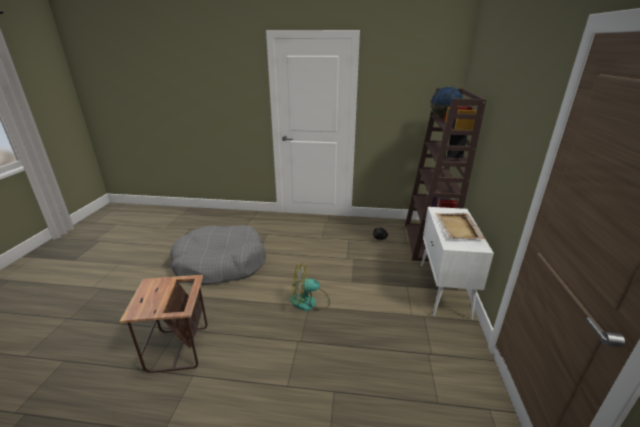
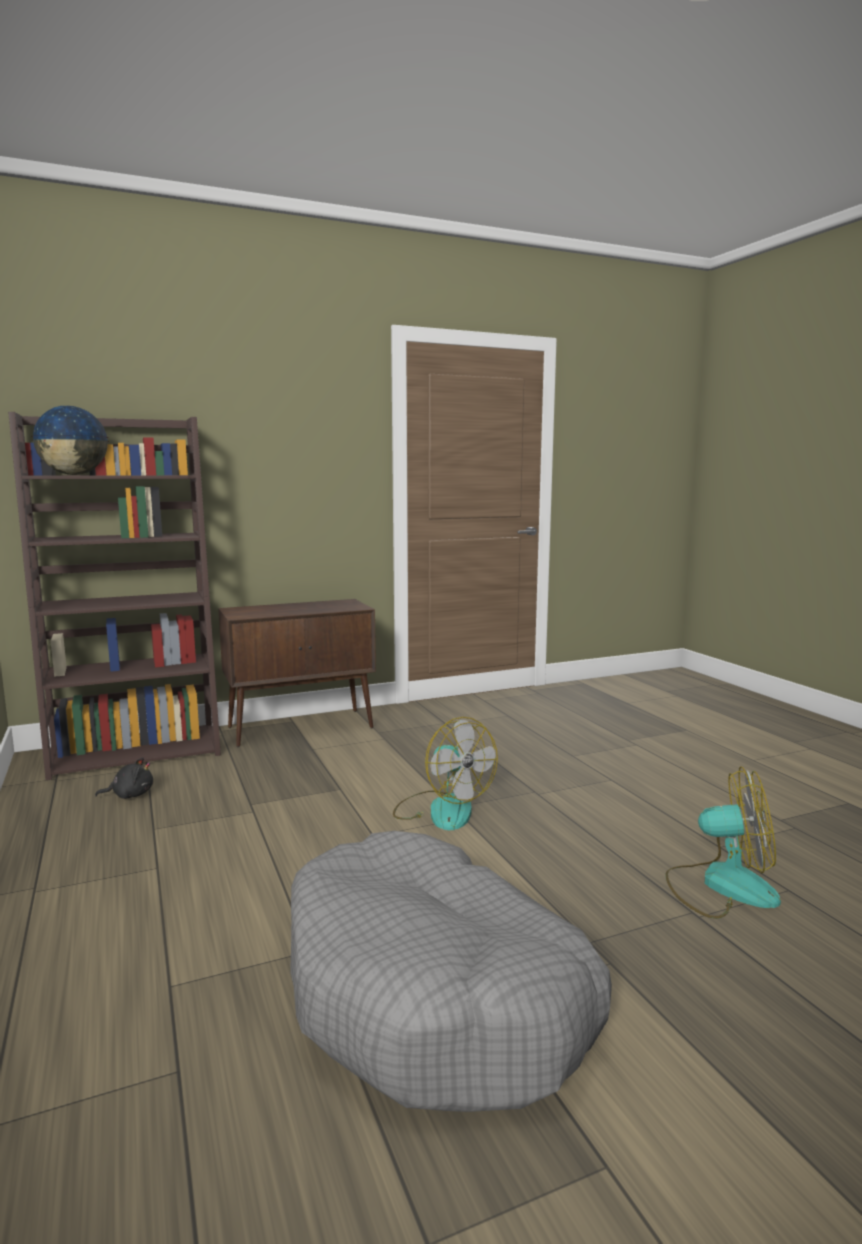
camera: 120 degrees left, 15 degrees down
side table [119,275,207,373] -> fan [665,766,781,919]
white cabinet [421,207,494,320] -> brown cabinet [218,599,376,747]
beige tray [435,213,486,240] -> none

